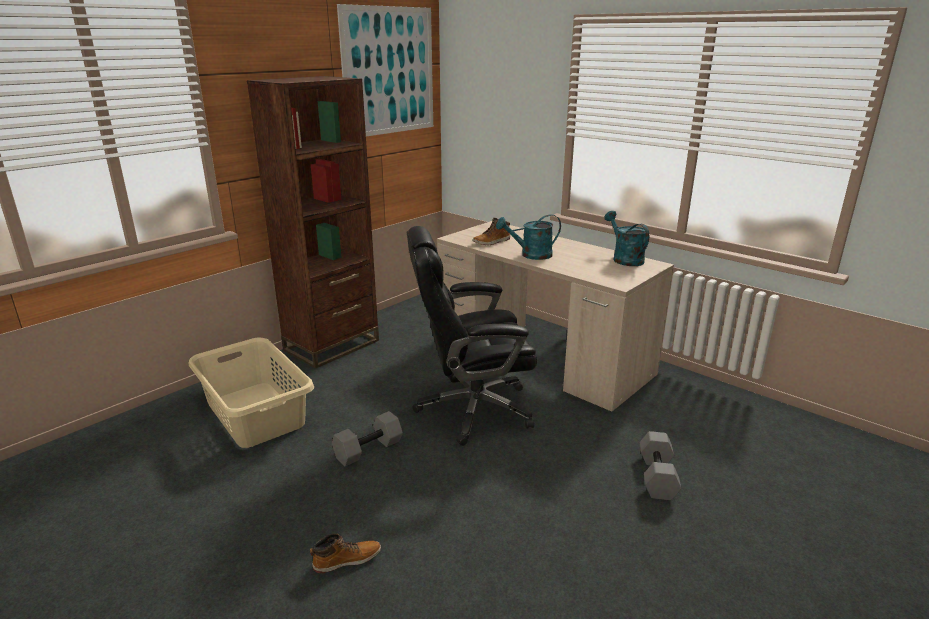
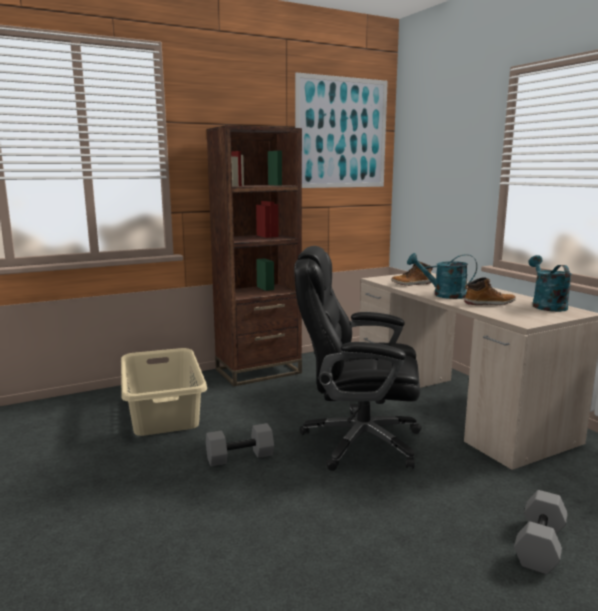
camera: 20 degrees right, 10 degrees down
boot [310,534,381,573] -> boot moved to [464,277,516,305]

